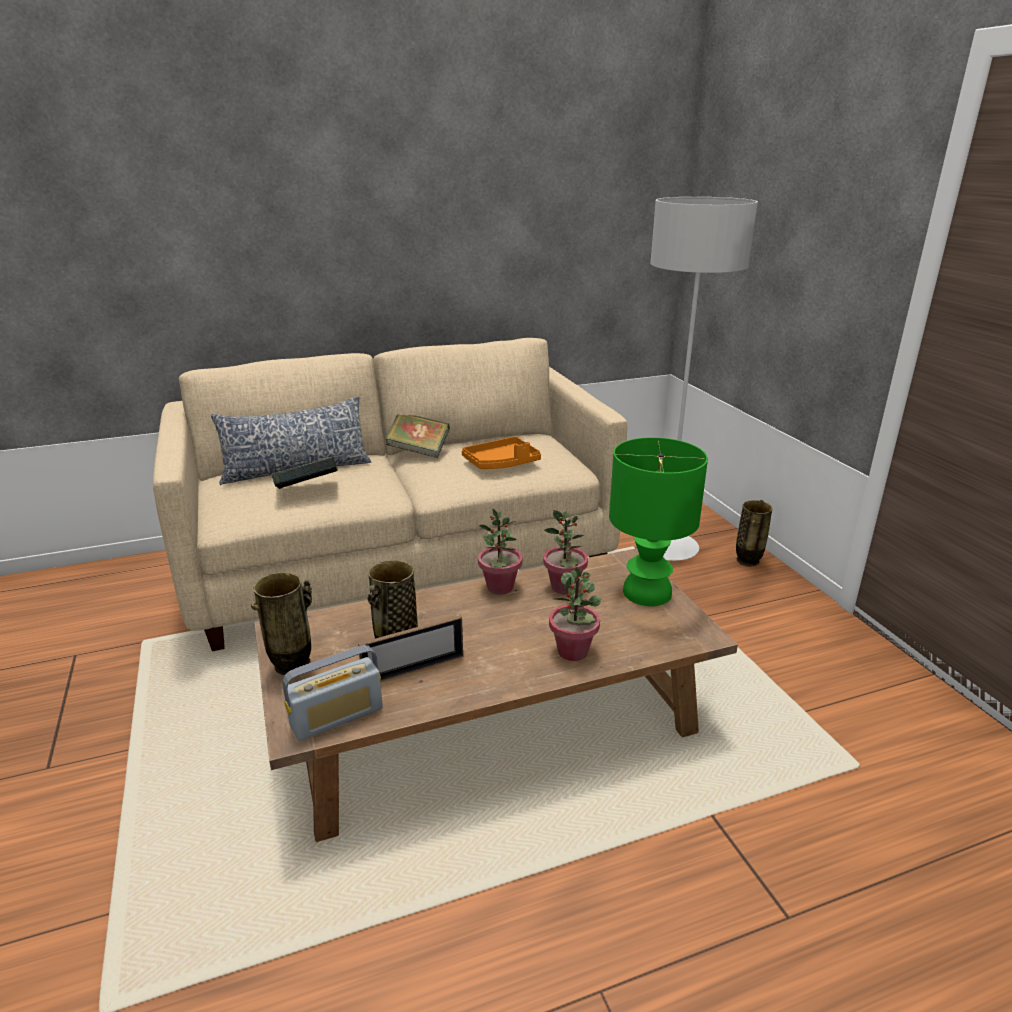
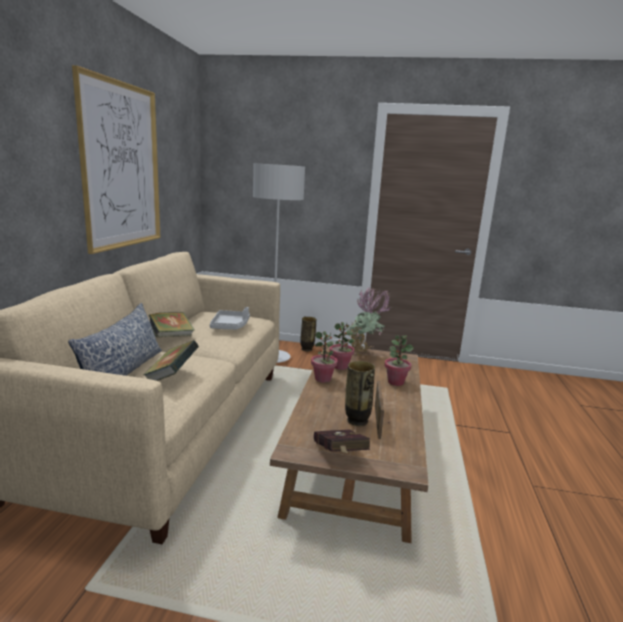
camera: 60 degrees left, 10 degrees down
vase [251,572,312,676] -> red book [314,429,370,453]
radio [283,645,383,741] -> none
orange tray [462,437,541,469] -> grey tray [210,307,250,330]
green table lamp [609,437,708,606] -> potted plant [348,287,391,356]
none -> picture [72,65,161,254]

